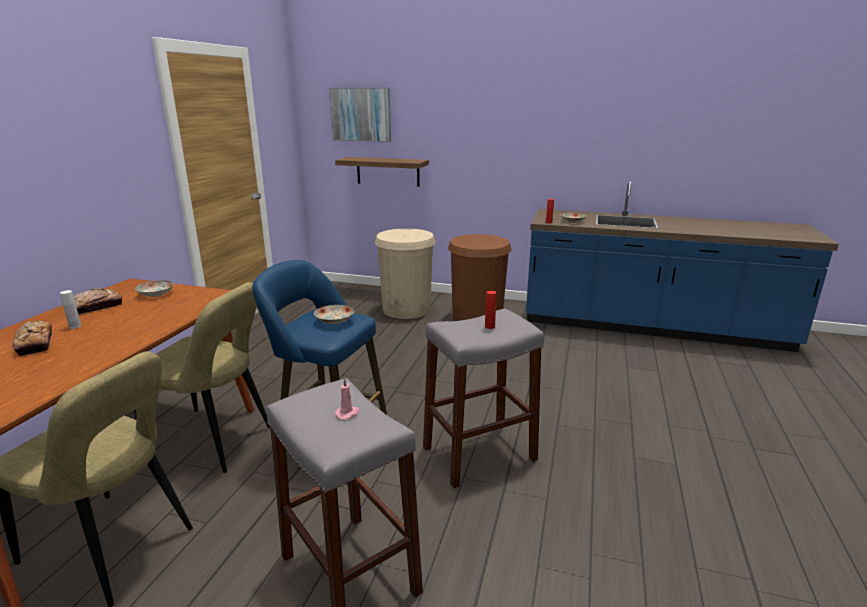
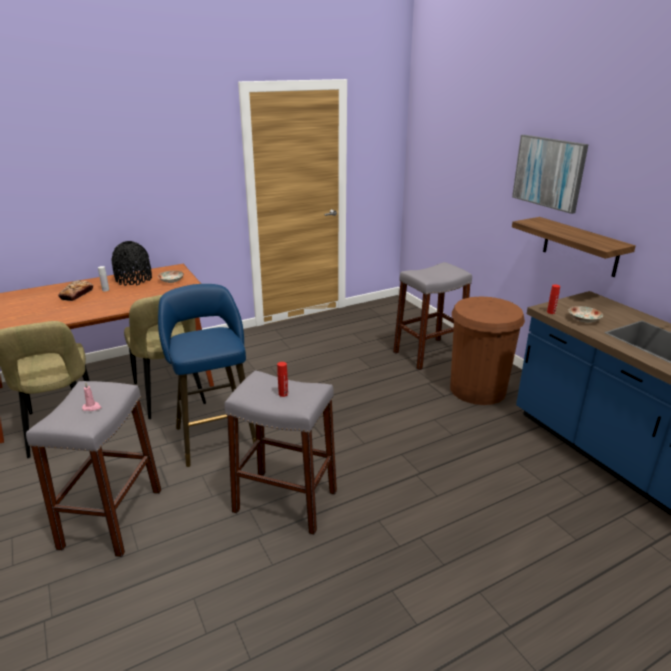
camera: 45 degrees right, 5 degrees up
bread [73,288,122,315] -> black vase [111,241,152,286]
plate [314,305,354,324] -> none
picture [329,88,391,142] -> picture moved to [512,135,589,214]
shelf [335,157,429,187] -> shelf moved to [512,217,636,277]
beige trash can [375,228,436,319] -> grey stool [393,262,472,370]

